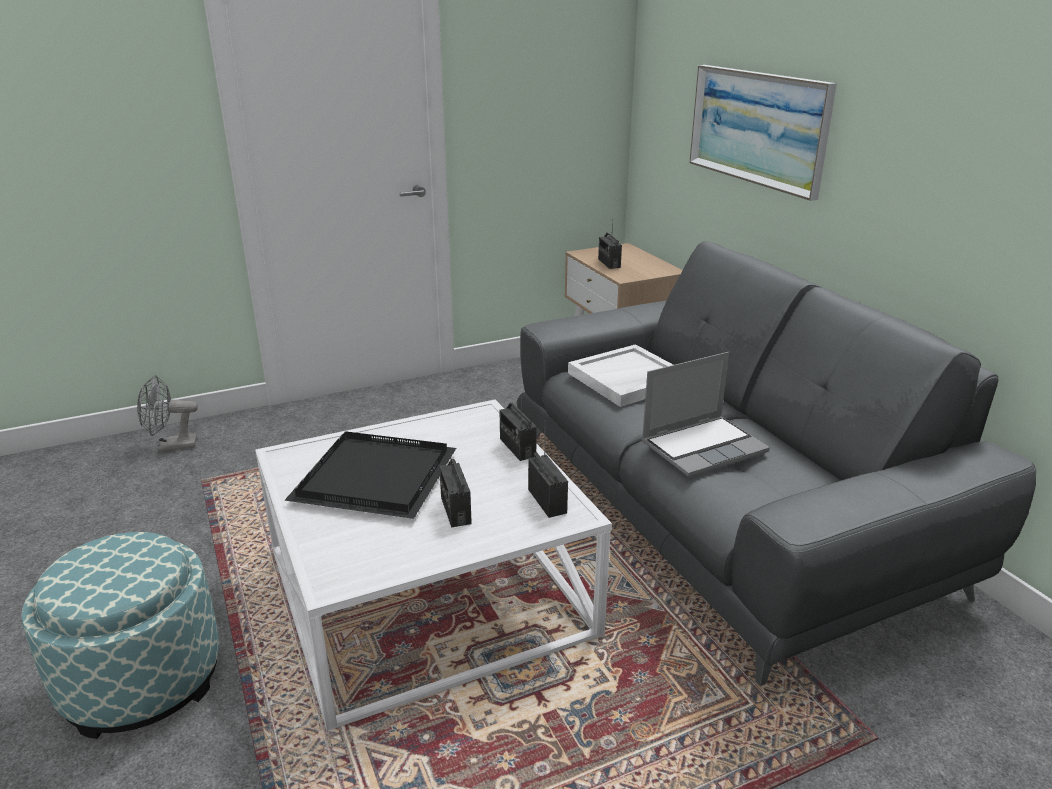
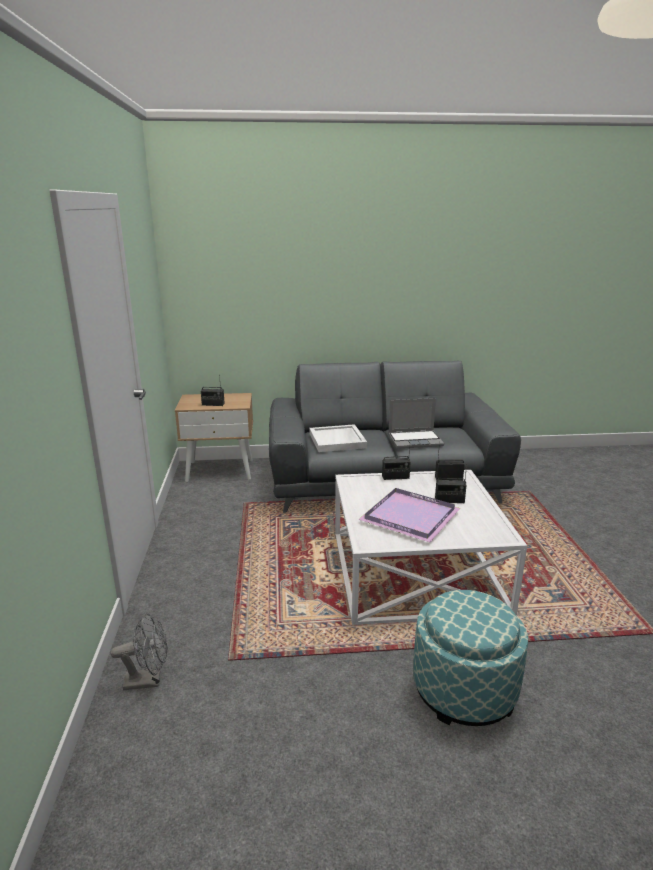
camera: 70 degrees left, 5 degrees down
grey fan [137,375,198,452] -> grey fan turned 105 degrees counterclockwise [111,613,168,690]
black tray [284,431,456,519] -> purple tray [358,488,460,542]
laptop [642,352,770,477] -> laptop turned 90 degrees clockwise [388,398,444,449]
picture [689,65,837,201] -> none

